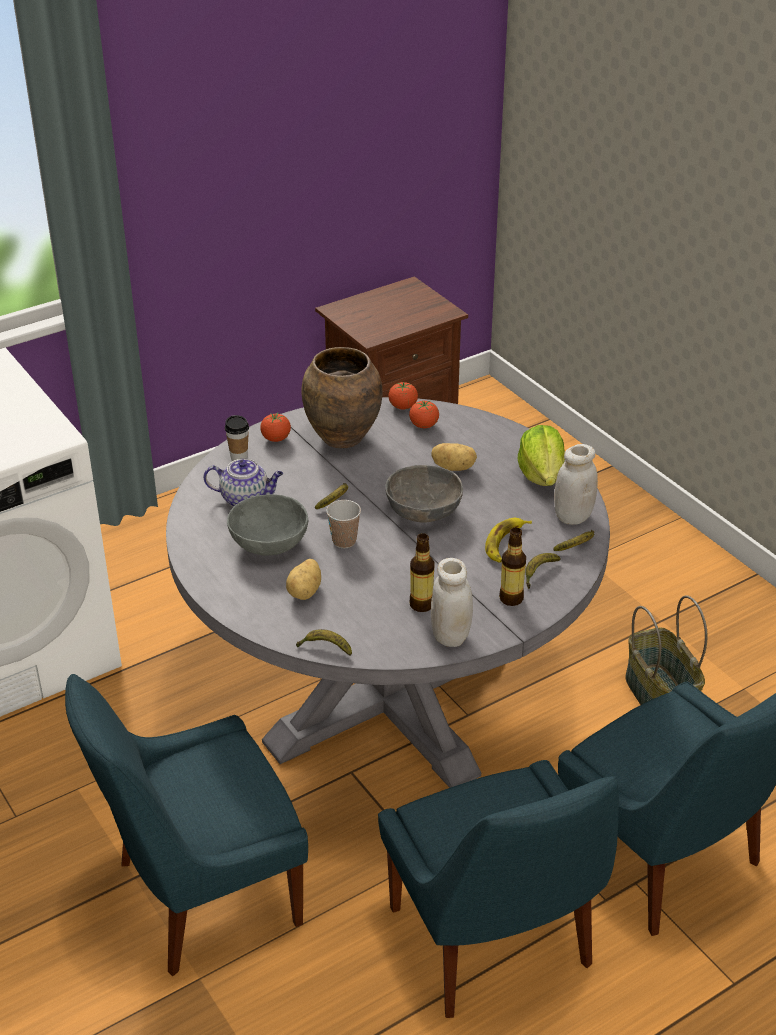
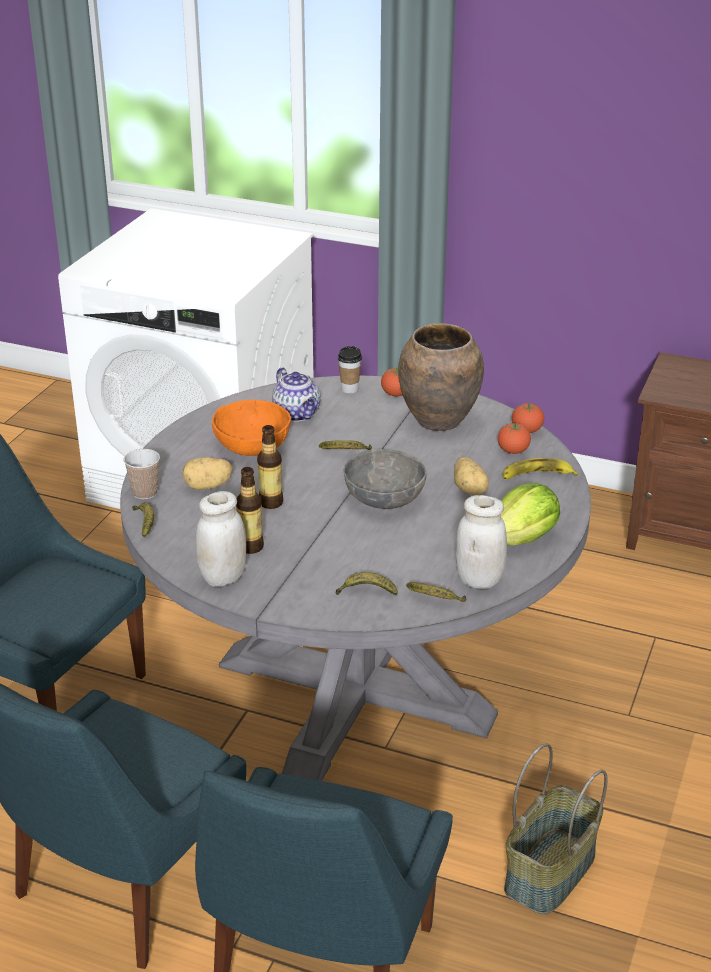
camera: 55 degrees right, 5 degrees down
grey bowl [227,494,308,556] -> orange bowl [212,400,291,456]
cup [326,500,361,549] -> cup moved to [123,449,160,500]
banana [485,518,532,563] -> banana moved to [503,458,579,480]
bottle [499,528,526,606] -> bottle moved to [257,425,283,509]

